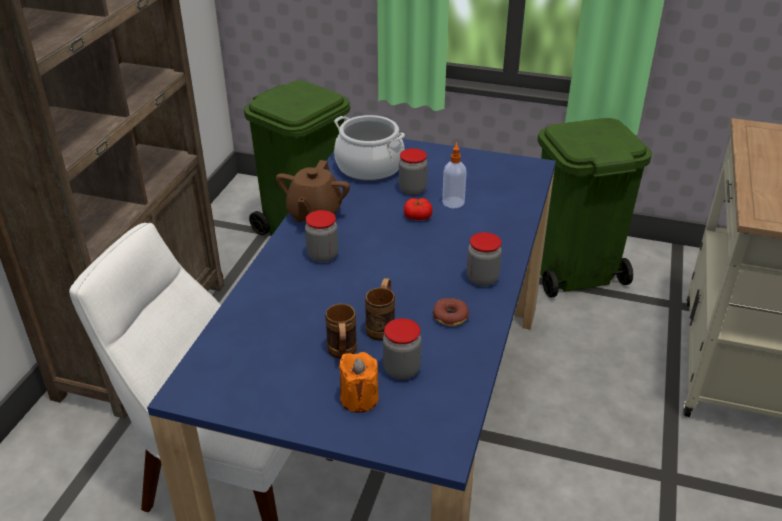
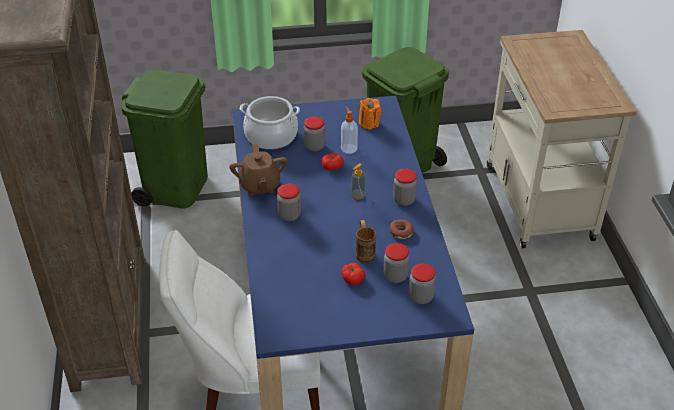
camera: 25 degrees left, 5 degrees up
brown mug [325,303,357,359] -> tomato [341,263,365,285]
orange candle [339,352,378,413] -> orange candle moved to [359,98,381,130]
none -> soap dispenser [351,163,366,200]
none -> jar [409,263,436,304]

